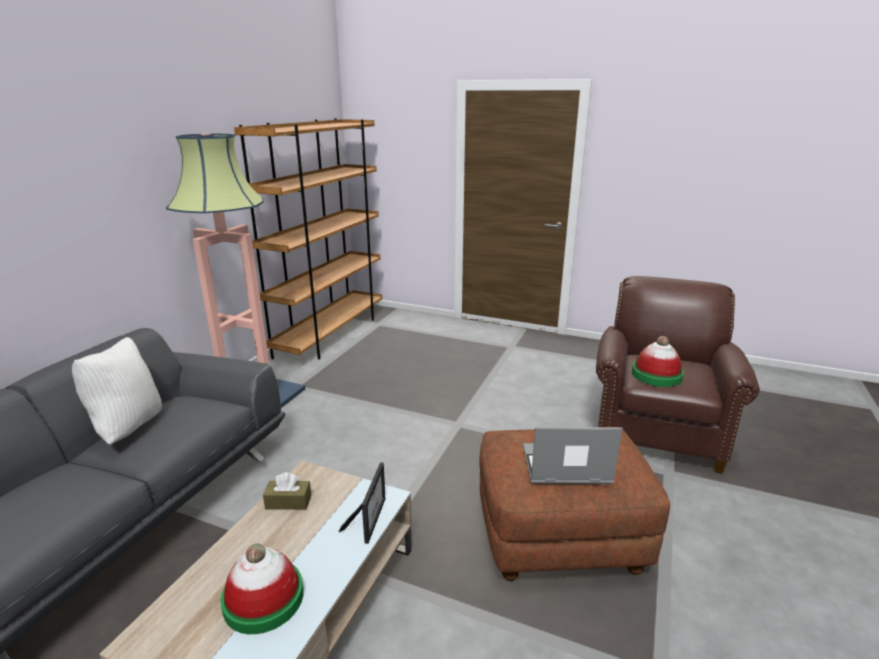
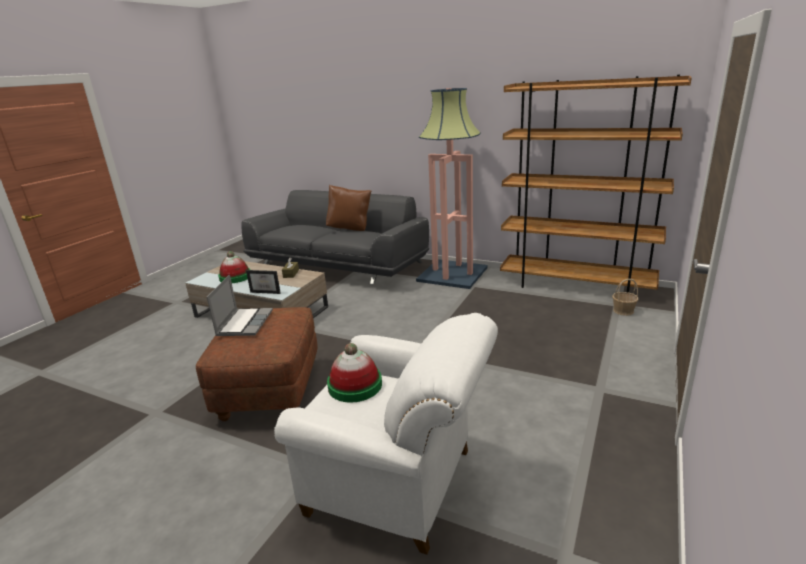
camera: 95 degrees right, 0 degrees up
white pillow [72,337,162,445] -> brown pillow [326,185,371,231]
brown armchair [596,276,760,474] -> white armchair [274,313,498,555]
none -> basket [612,279,638,316]

